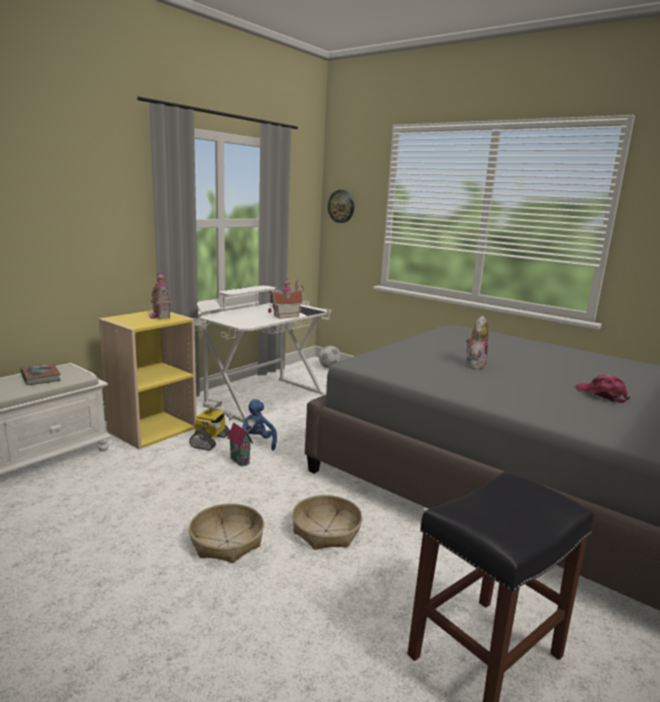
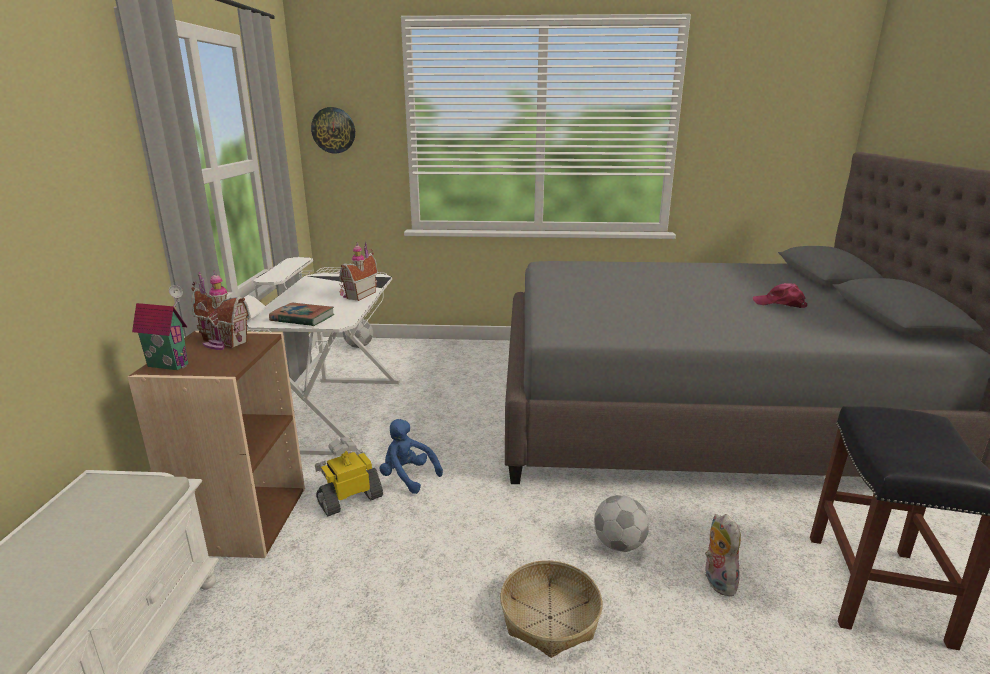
camera: 35 degrees left, 5 degrees up
book [20,363,61,385] -> book moved to [269,303,334,326]
yellow bookcase [99,310,197,449] -> brown bookcase [128,331,305,558]
toy robot [189,399,233,451] -> toy robot turned 105 degrees counterclockwise [315,437,383,516]
toy house [227,419,255,467] -> toy house moved to [132,285,188,370]
basket [292,495,363,550] -> football [594,495,649,552]
plush toy [466,316,488,369] -> plush toy moved to [705,514,741,596]

